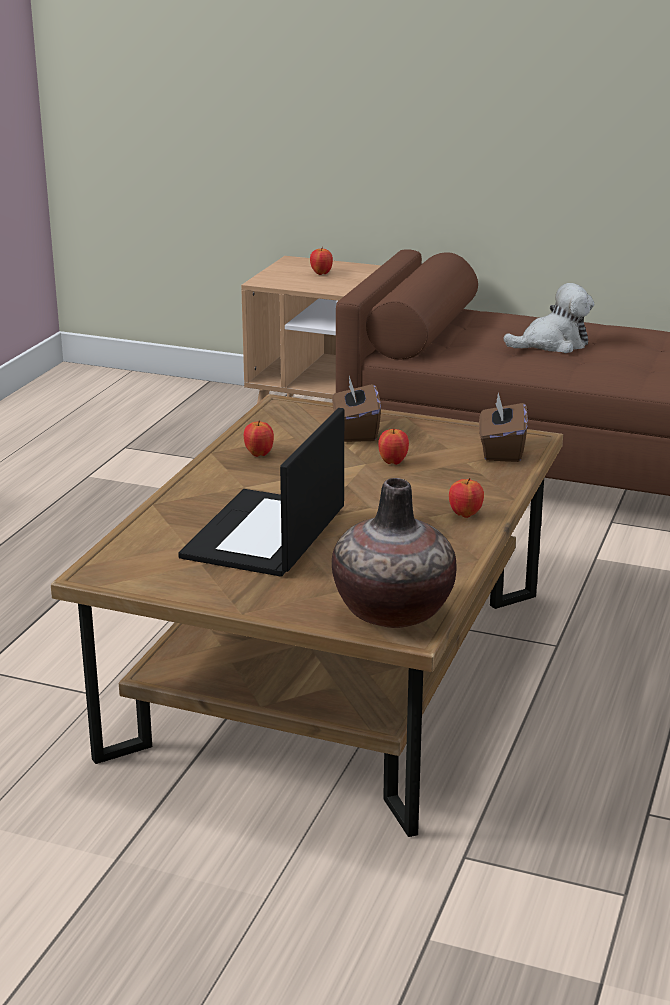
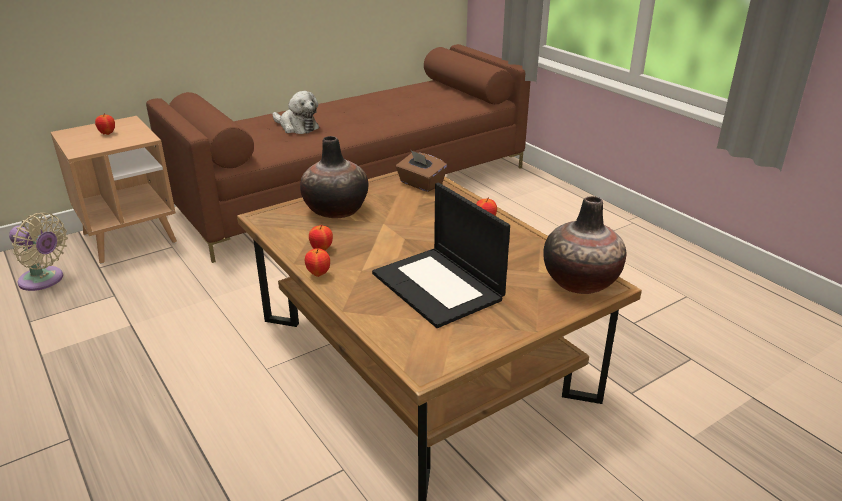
camera: 55 degrees left, 5 degrees up
brown tissue box [332,376,381,442] -> vase [300,136,368,219]
apple [378,428,409,465] -> apple moved to [305,249,330,277]
plush toy [503,283,594,353] -> plush toy turned 105 degrees clockwise [273,91,319,134]
none -> beige fan [9,213,68,291]

